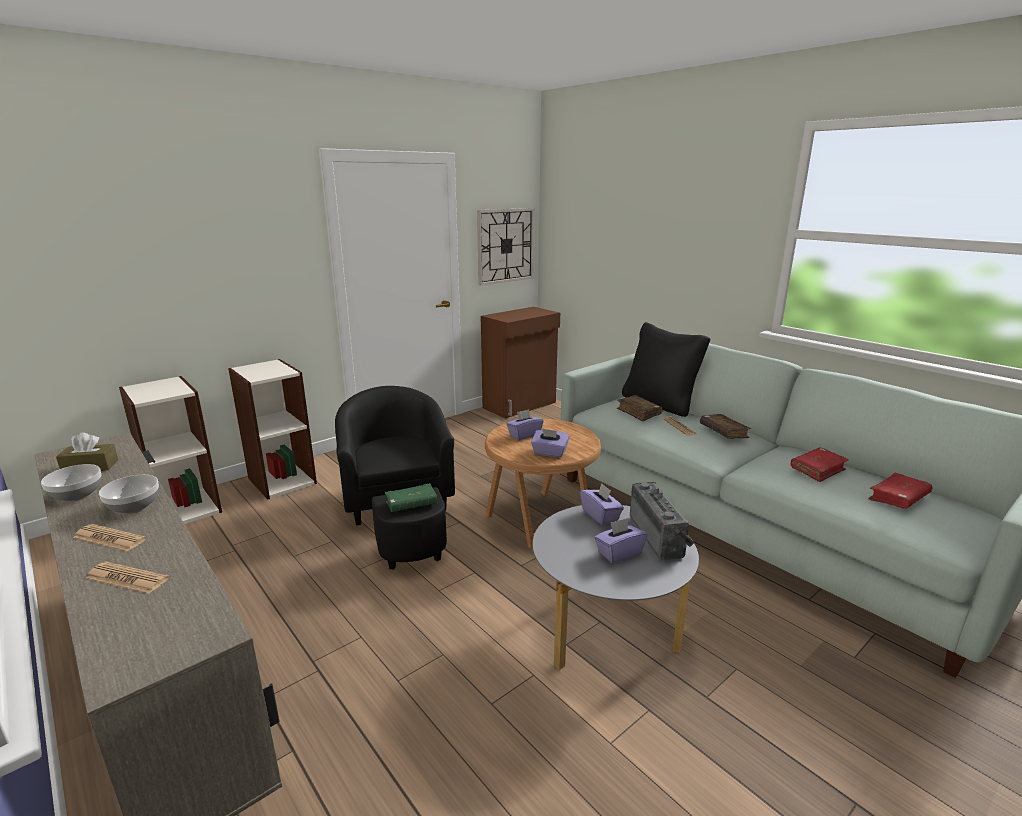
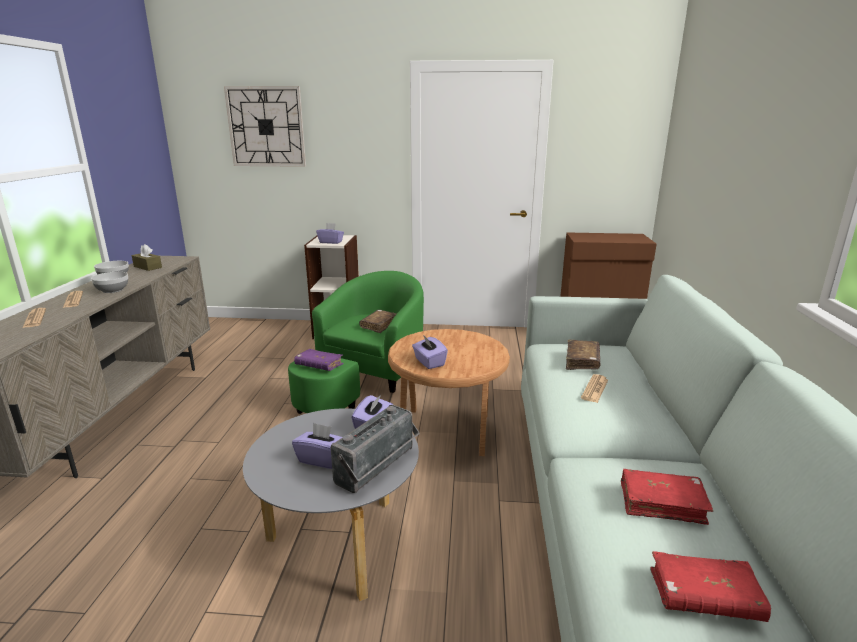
camera: 45 degrees right, 0 degrees up
bookcase [119,376,222,524] -> none
black armchair [335,386,455,569] -> green armchair [288,271,424,414]
green book [385,483,438,512] -> purple book [294,349,344,371]
wall clock [477,208,534,286] -> wall clock moved to [224,86,306,167]
purple tissue box [506,409,544,440] -> purple tissue box moved to [316,223,344,244]
black pillow [622,322,710,417] -> none
brown book [700,414,751,439] -> brown book moved to [359,310,396,333]

